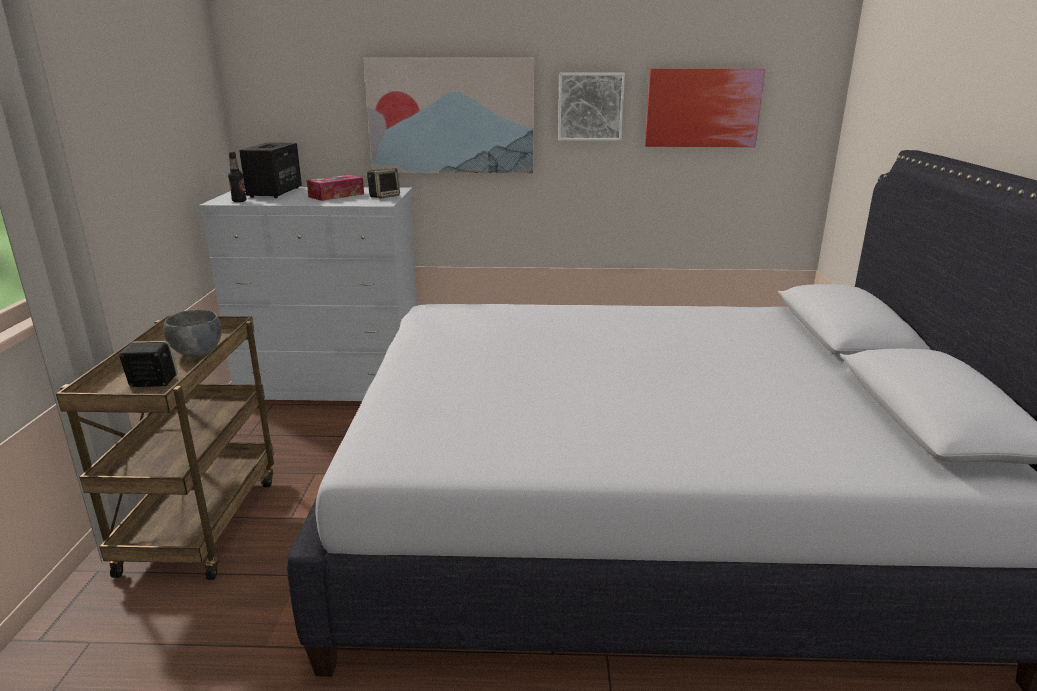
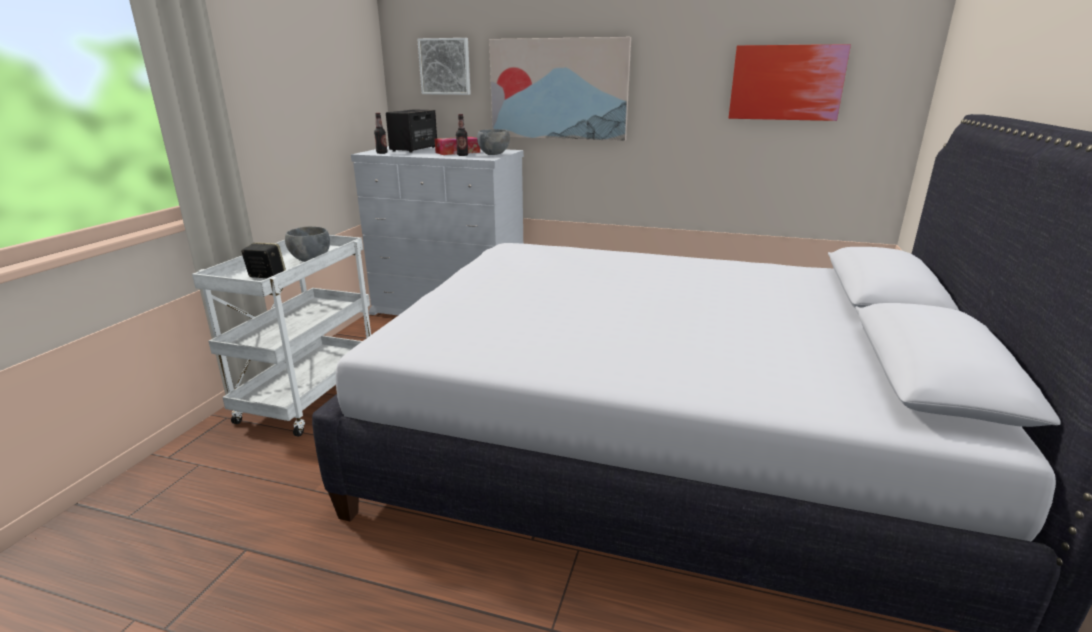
camera: 15 degrees right, 0 degrees up
brown cart [56,315,274,580] -> white cart [192,235,371,437]
speaker [367,168,400,198] -> grey bowl [477,129,510,155]
picture [558,73,625,141] -> picture moved to [417,38,471,95]
none -> bottle [456,114,468,156]

